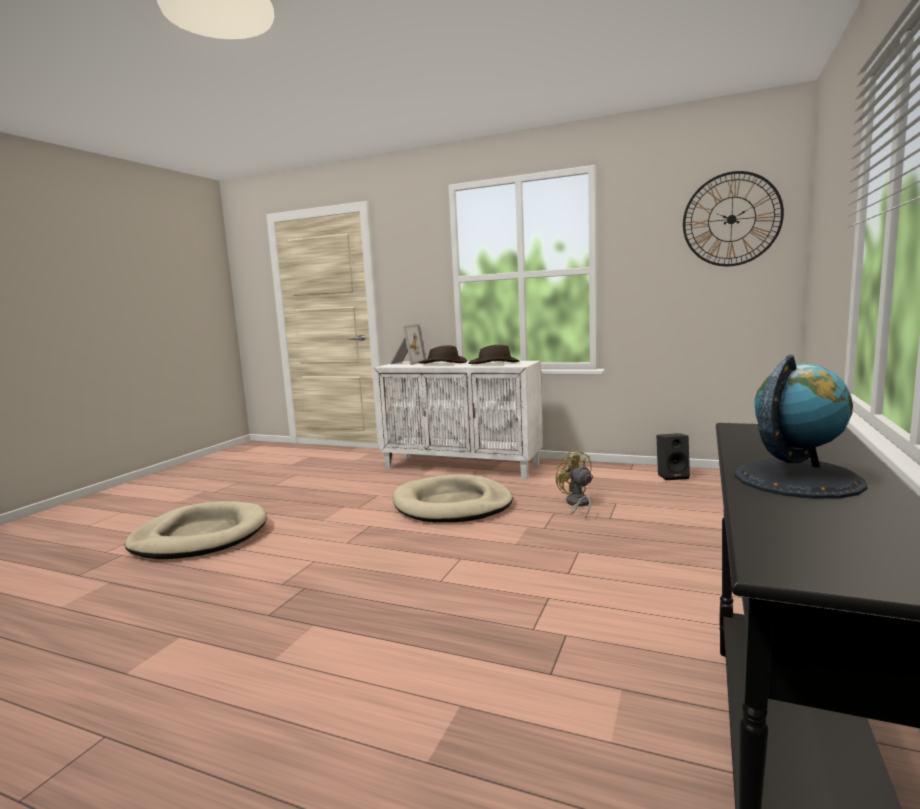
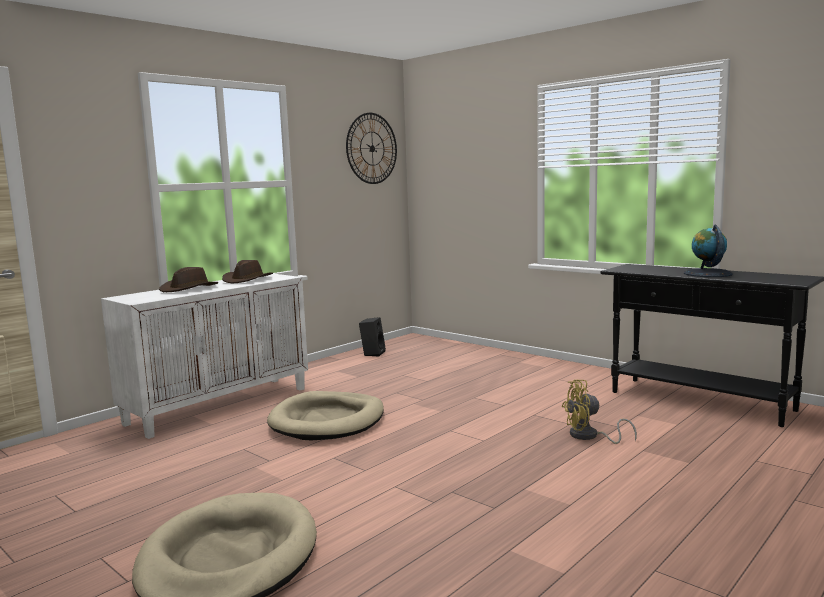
camera: 70 degrees left, 0 degrees up
picture frame [390,324,426,365] -> none
yellow fan [556,450,593,519] -> yellow fan moved to [562,380,637,444]

